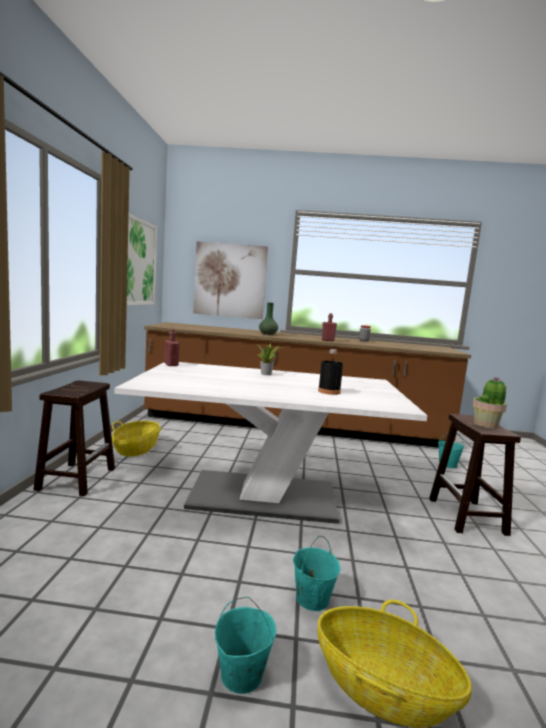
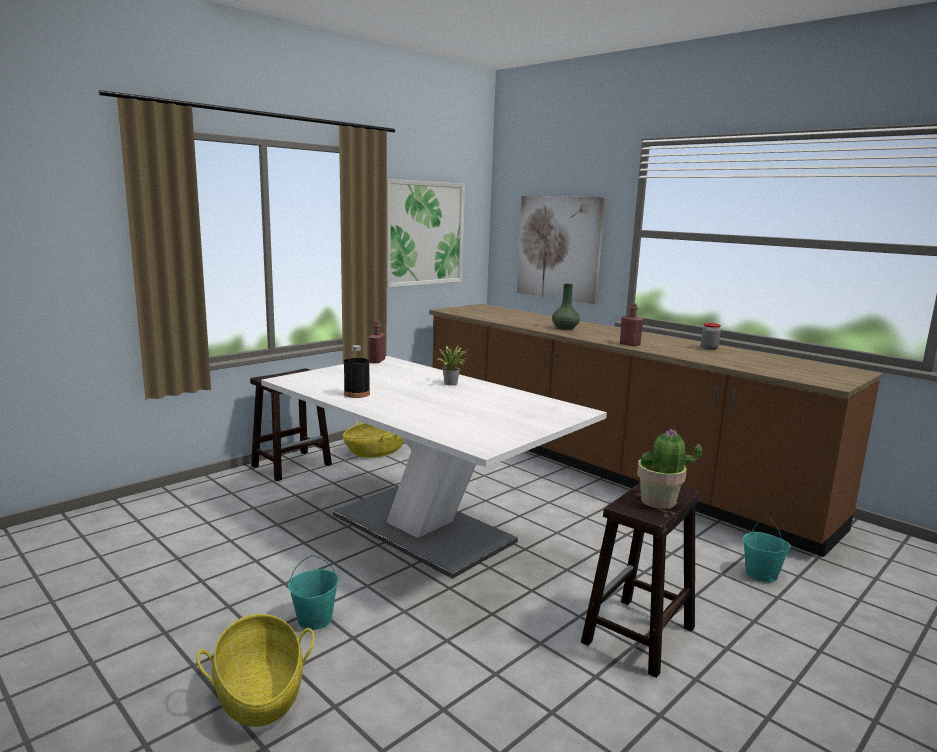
camera: 40 degrees right, 5 degrees up
turquoise bucket [215,597,276,694] -> none
black bottle [318,349,343,395] -> black bottle moved to [344,345,370,398]

